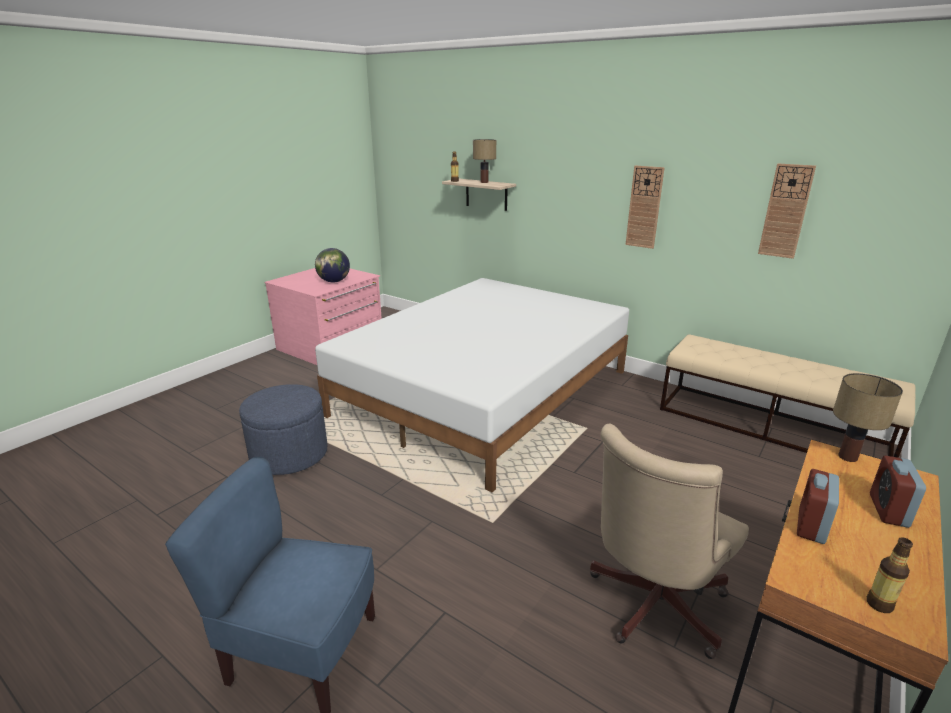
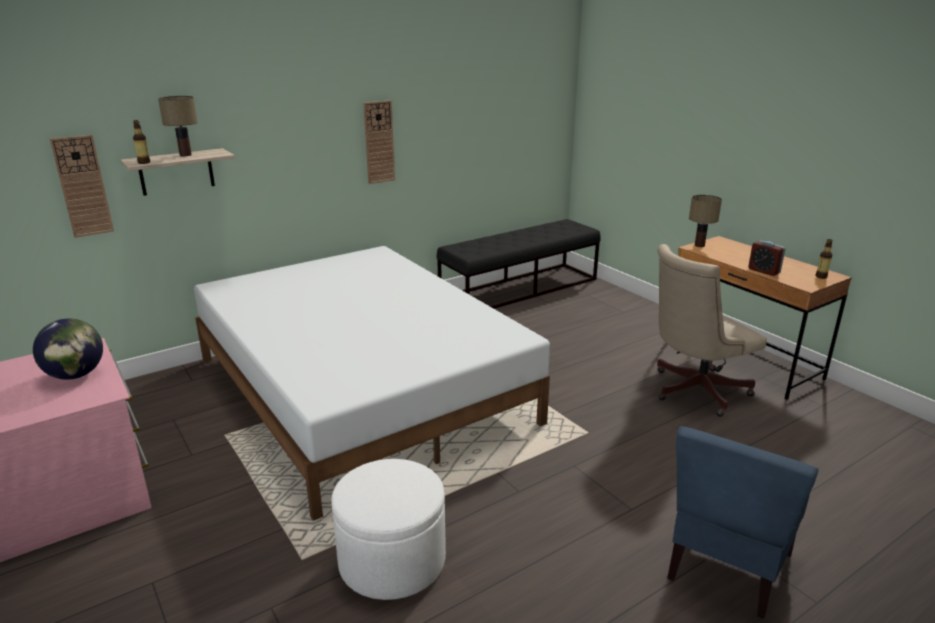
camera: 70 degrees left, 0 degrees up
blue ottoman [239,384,327,475] -> white ottoman [331,459,446,600]
beige office chair [590,424,749,659] -> beige office chair turned 90 degrees clockwise [657,244,767,417]
beige bench [660,334,915,458] -> black bench [437,219,601,309]
wall clock [758,164,816,259] -> wall clock moved to [50,135,114,238]
alarm clock [870,456,926,528] -> none

